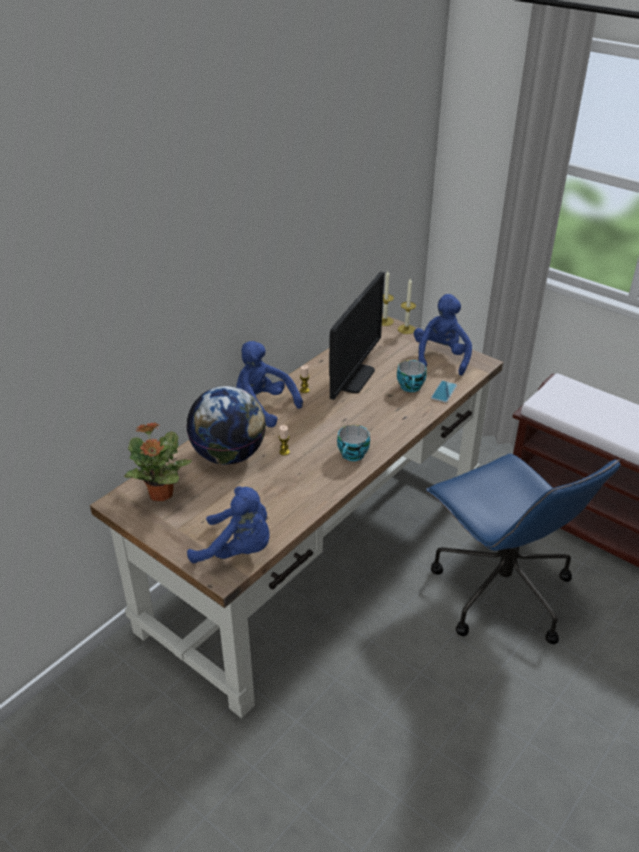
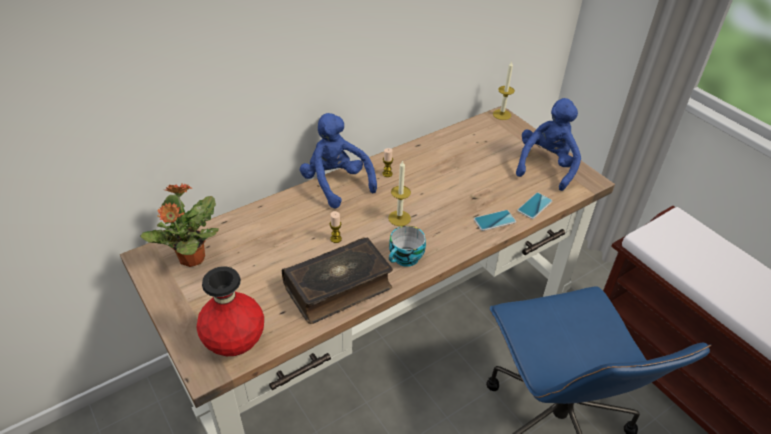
camera: 15 degrees right, 5 degrees up
globe [187,386,266,465] -> none
blue plush toy [187,486,269,563] -> red vase [196,266,264,356]
monitor [329,272,384,400] -> none
cup [397,360,427,392] -> none
candle [398,277,416,334] -> candle moved to [388,161,411,226]
none -> book [282,237,393,324]
none -> phone [474,210,516,231]

